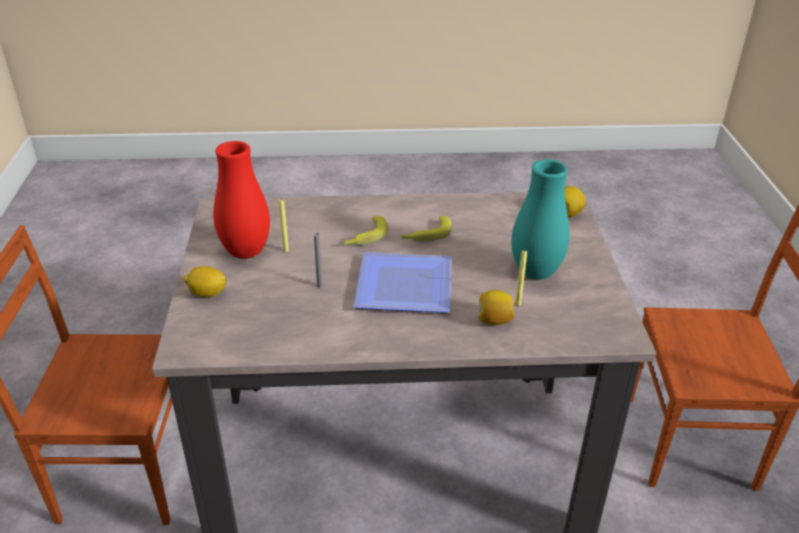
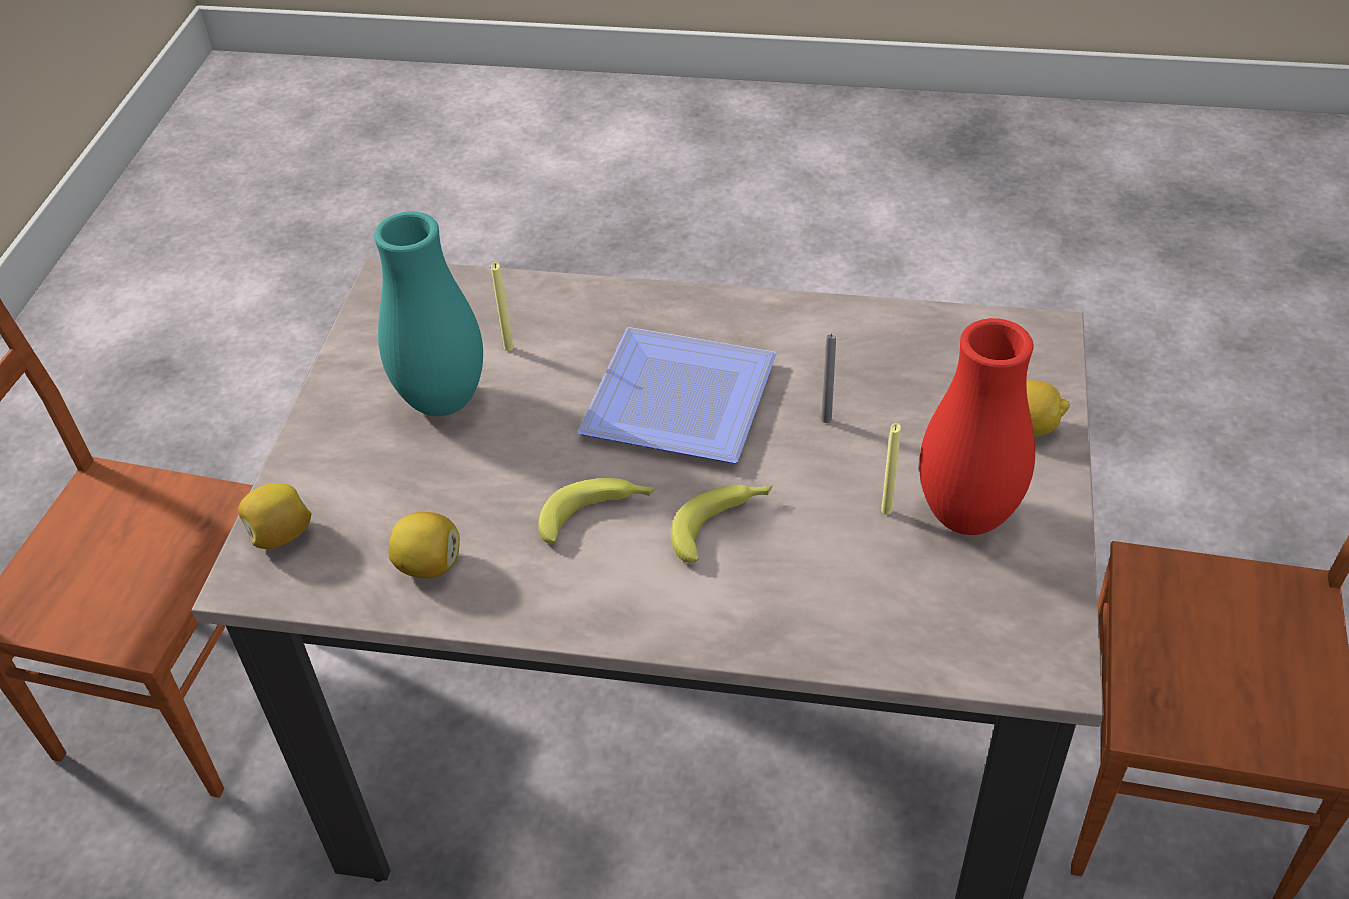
camera: 165 degrees left, 10 degrees up
lemon [479,290,515,325] -> lemon moved to [389,512,460,578]

